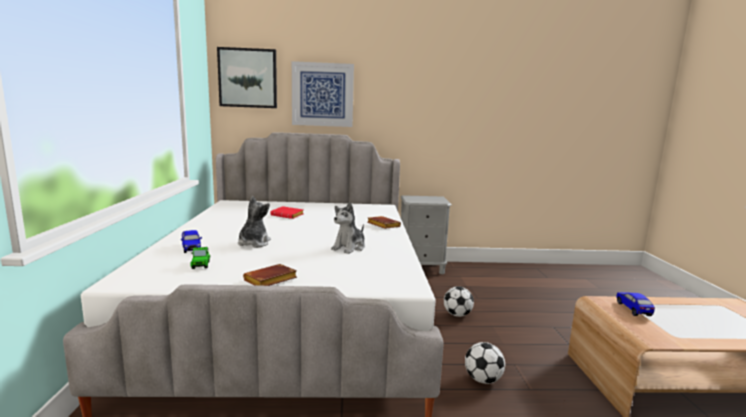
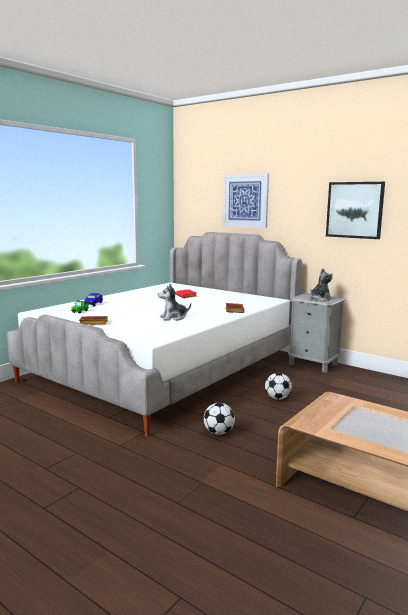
camera: 40 degrees right, 0 degrees up
picture [217,47,277,108] -> picture moved to [326,182,385,239]
plush toy [238,196,271,248] -> plush toy moved to [310,268,333,301]
toy car [616,292,655,316] -> none

